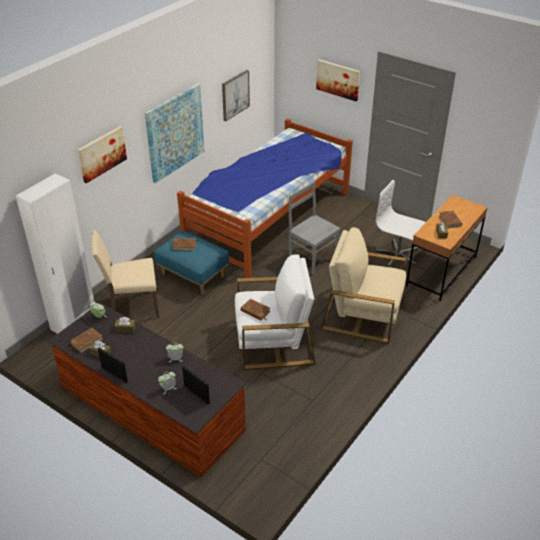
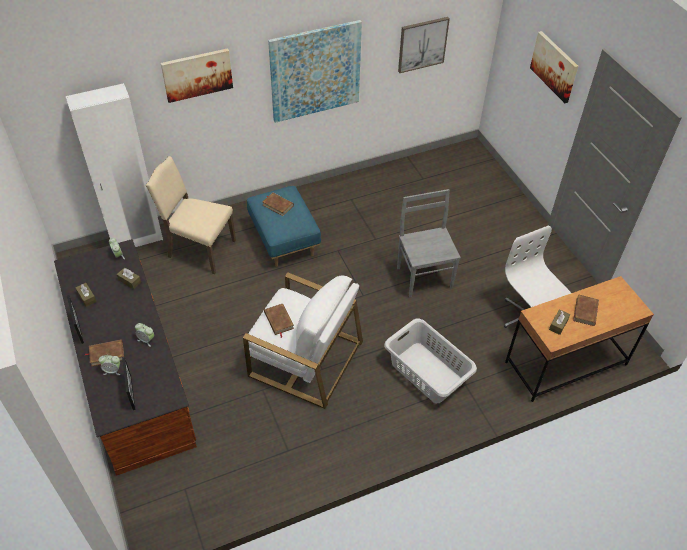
camera: 30 degrees right, 10 degrees up
brown book [69,327,103,353] -> brown book moved to [85,340,124,367]
bed [177,118,353,278] -> none
beige armchair [321,227,406,344] -> grey laundry basket [384,318,477,403]

